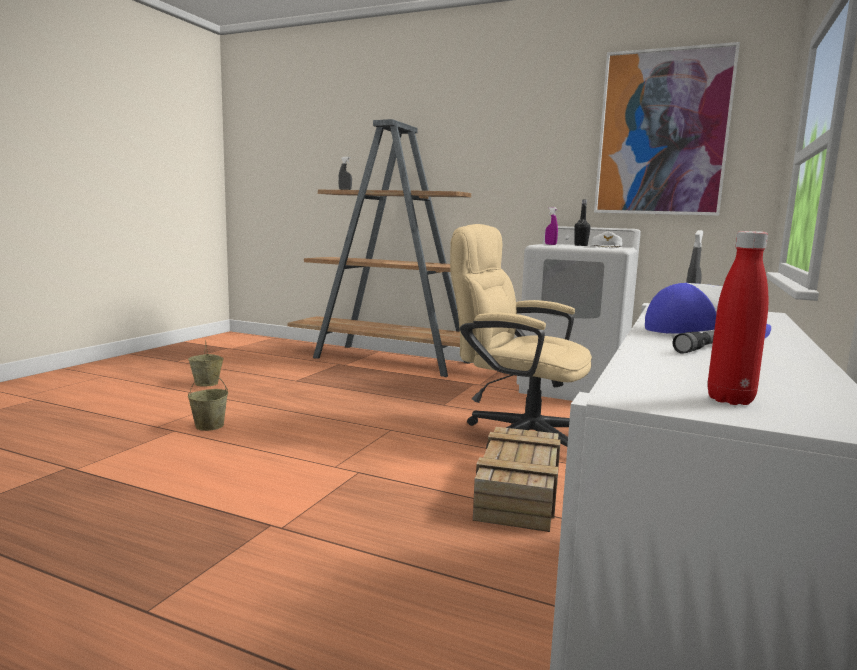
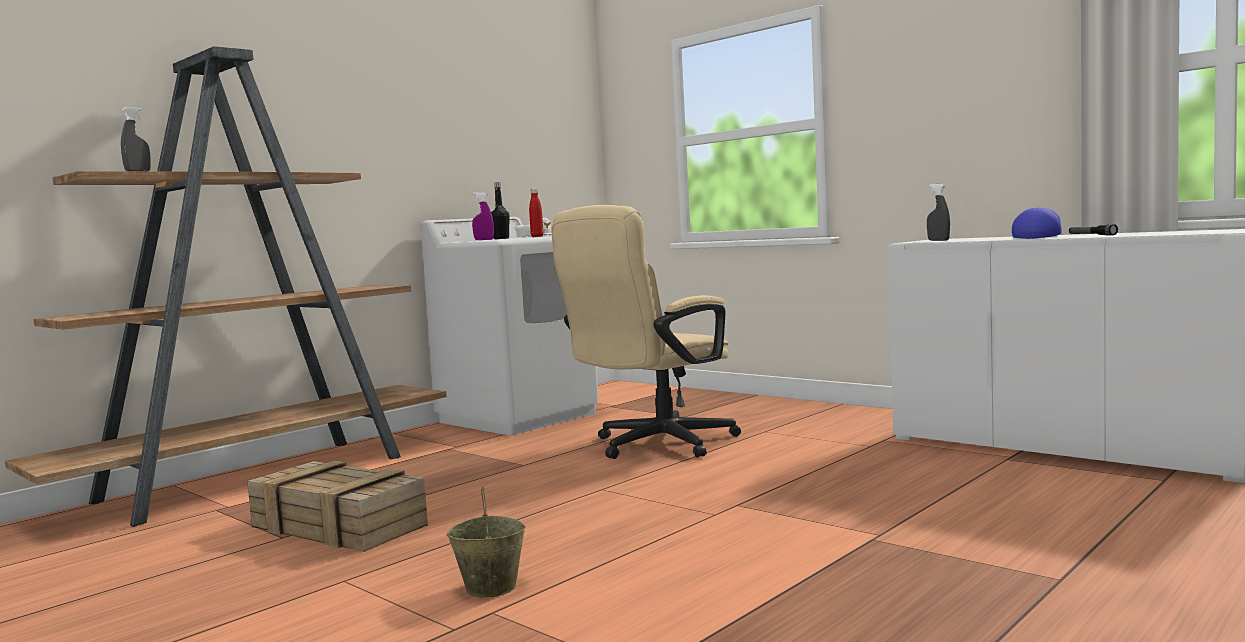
camera: 70 degrees left, 5 degrees down
beige bucket [188,340,224,386] -> none
crate [473,427,561,532] -> crate moved to [247,460,428,552]
picture [594,42,740,216] -> none
red bottle [708,231,768,405] -> red bottle moved to [529,189,543,237]

